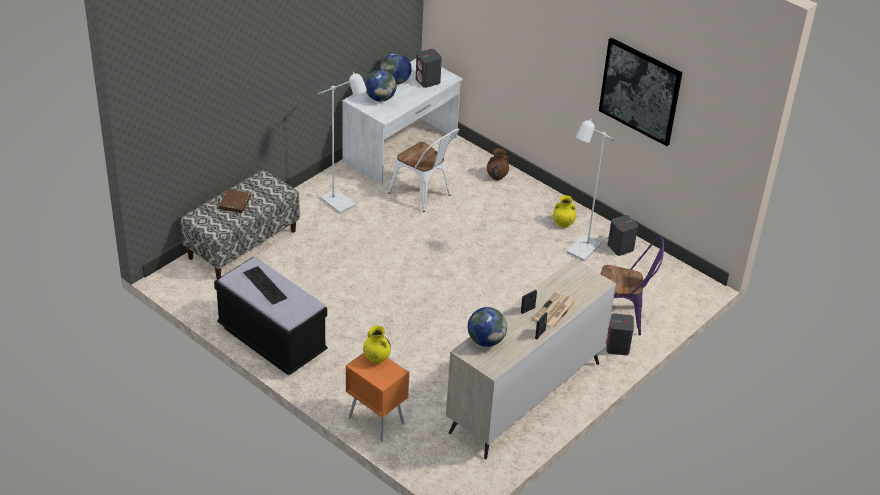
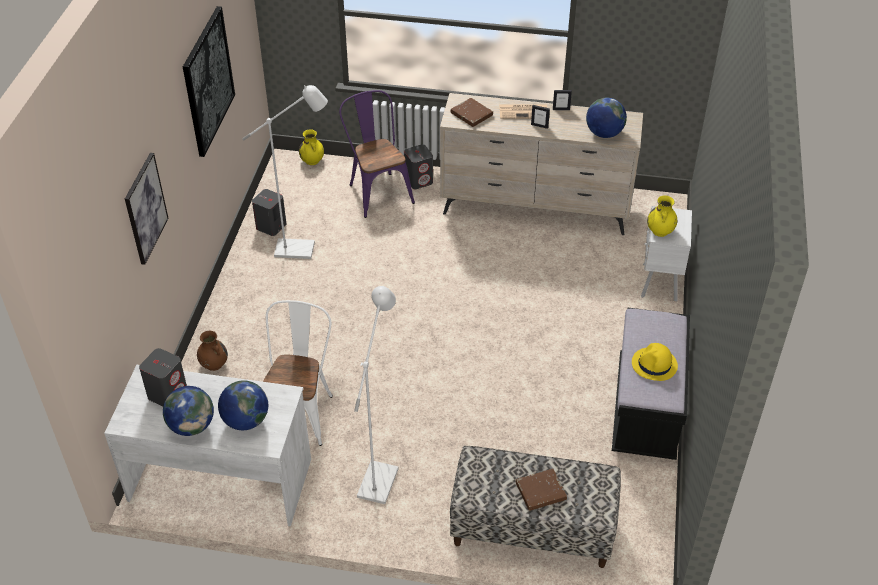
camera: 120 degrees left, 5 degrees up
keyboard [243,266,287,305] -> yellow hat [632,343,678,381]
orange nightstand [346,353,410,441] -> white nightstand [641,206,692,302]
yellow vase [553,195,576,228] -> yellow vase moved to [299,129,324,165]
none -> picture [125,153,168,265]
none -> brown book [451,98,493,127]

